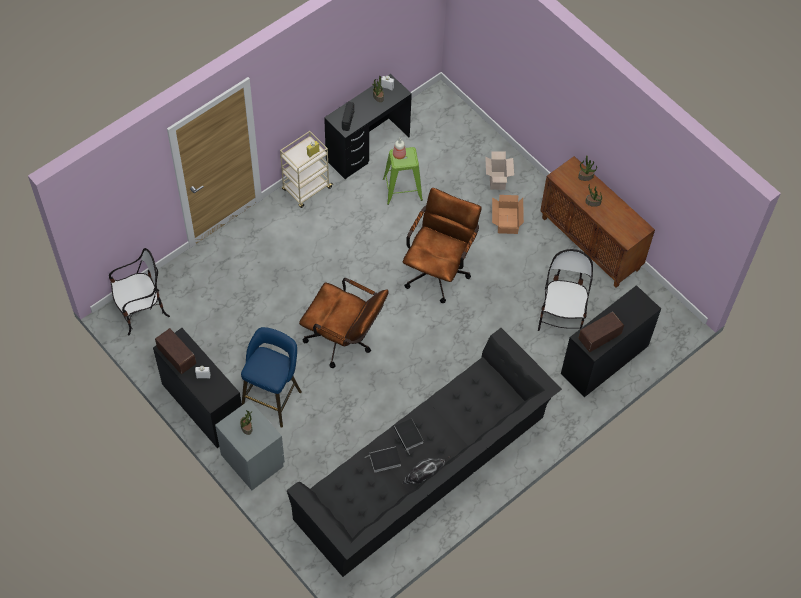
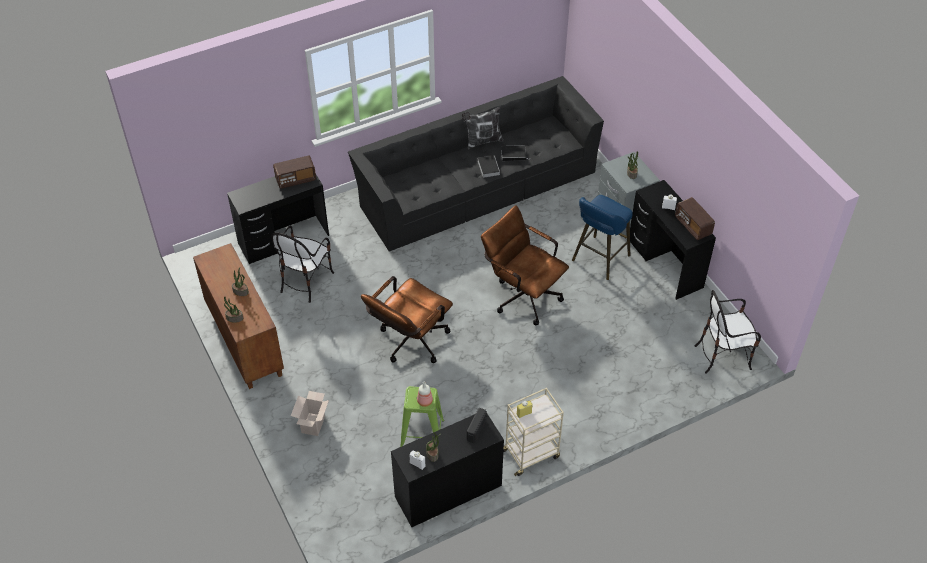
camera: 165 degrees left, 10 degrees down
cardboard box [492,195,524,234] -> none

